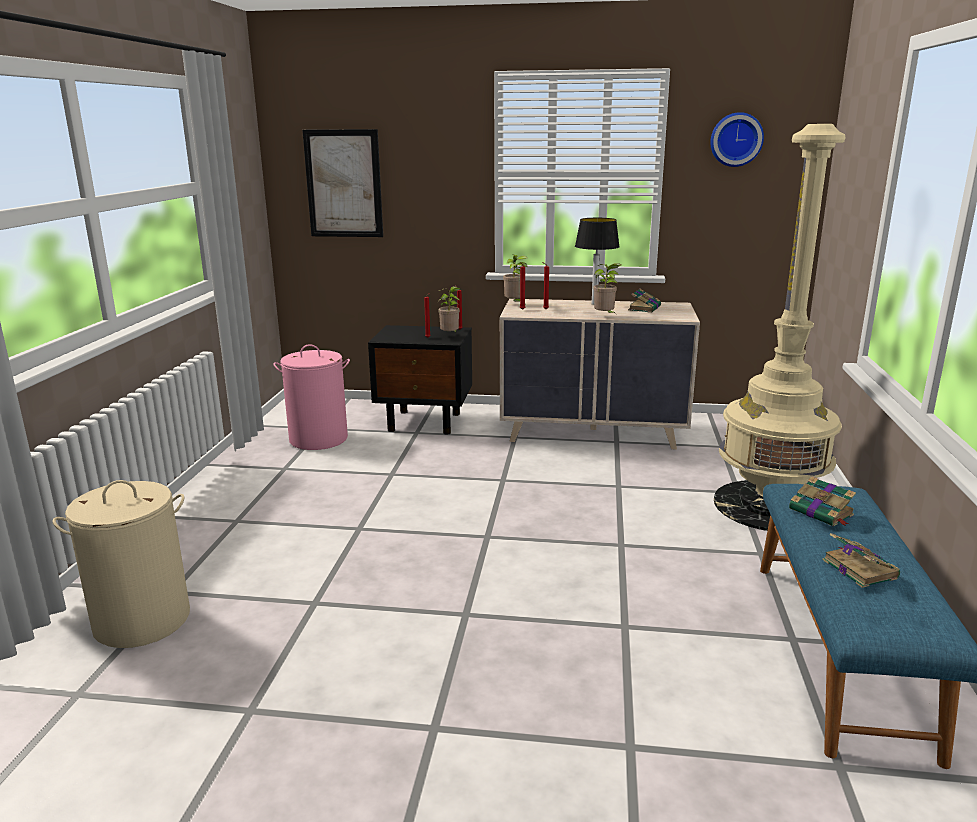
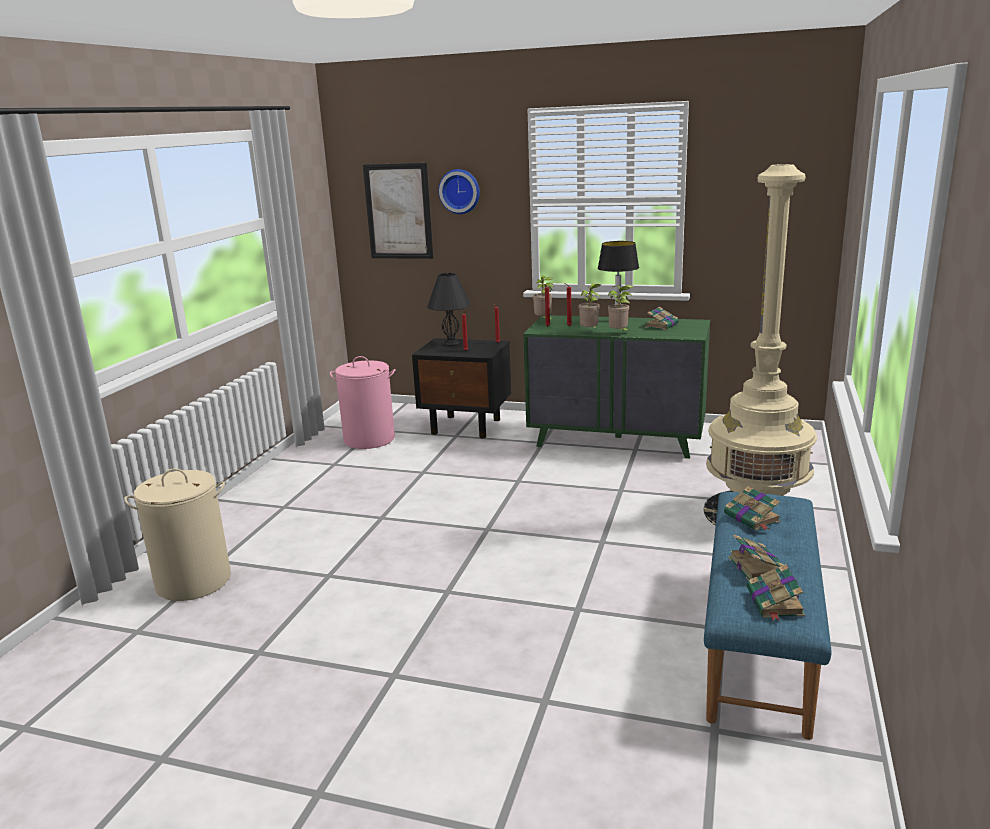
camera: 10 degrees right, 0 degrees up
potted plant [438,286,461,332] -> potted plant moved to [578,283,601,329]
beige dresser [500,299,700,450] -> green dresser [523,315,710,458]
wall clock [710,112,764,167] -> wall clock moved to [438,169,480,214]
none -> black table lamp [427,273,471,346]
none -> book [747,564,805,621]

